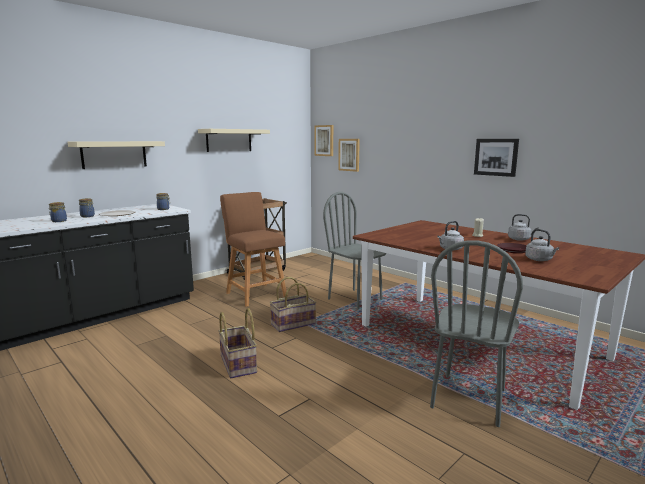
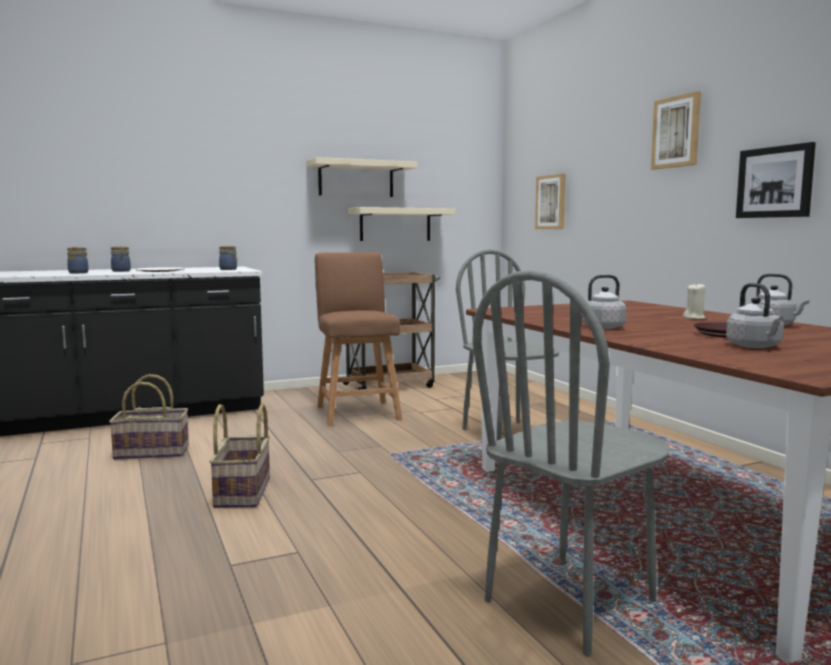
camera: 20 degrees right, 5 degrees down
beige shelf [68,141,165,169] -> beige shelf moved to [348,207,455,241]
basket [270,277,316,332] -> basket moved to [109,374,189,460]
picture [314,125,333,156] -> picture moved to [651,91,701,170]

